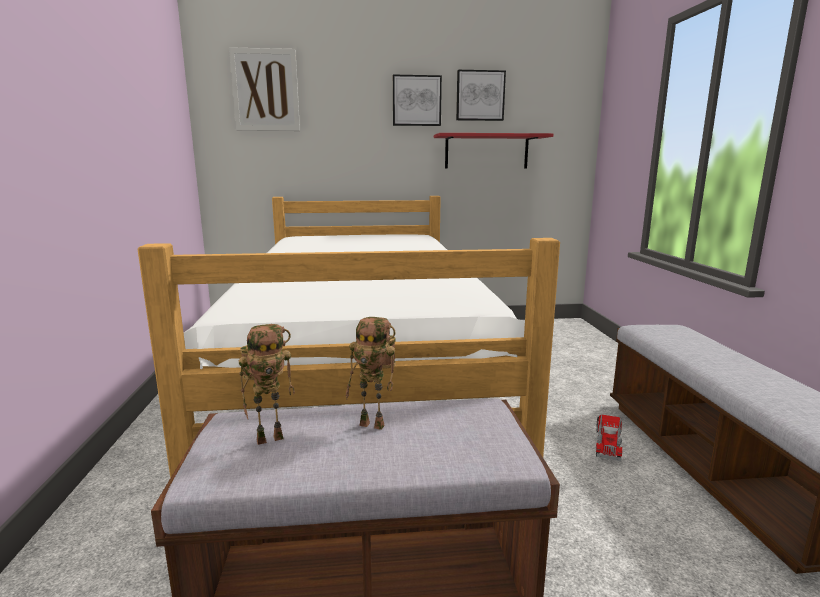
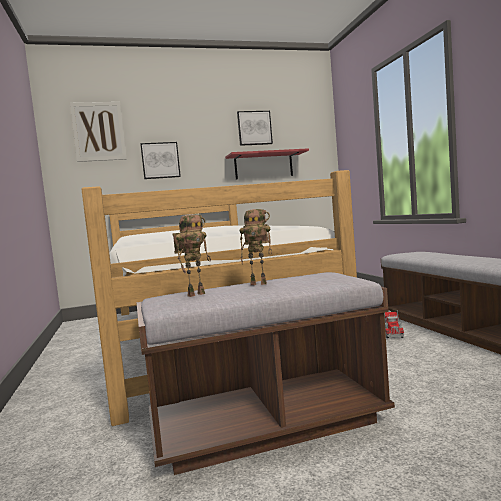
camera: 10 degrees left, 10 degrees down
picture [393,75,442,126] -> picture moved to [140,142,181,179]

